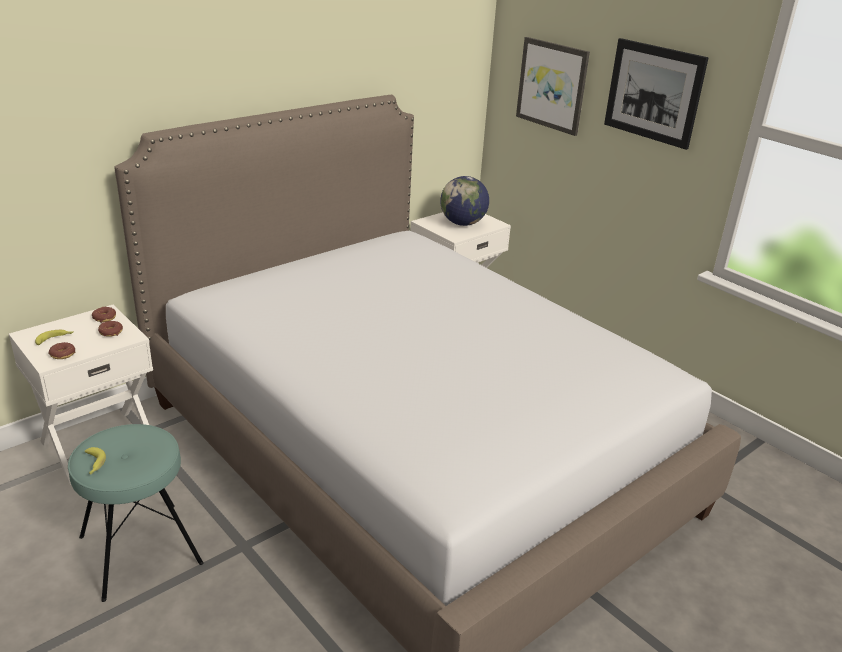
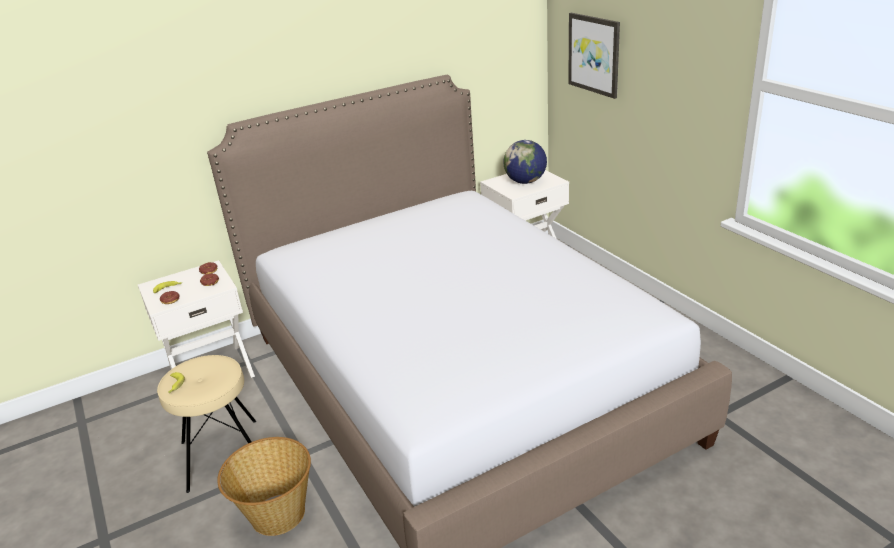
camera: 15 degrees right, 0 degrees up
turquoise stool [68,424,204,602] -> beige stool [157,355,256,493]
picture [604,38,709,150] -> none
none -> basket [217,437,311,536]

